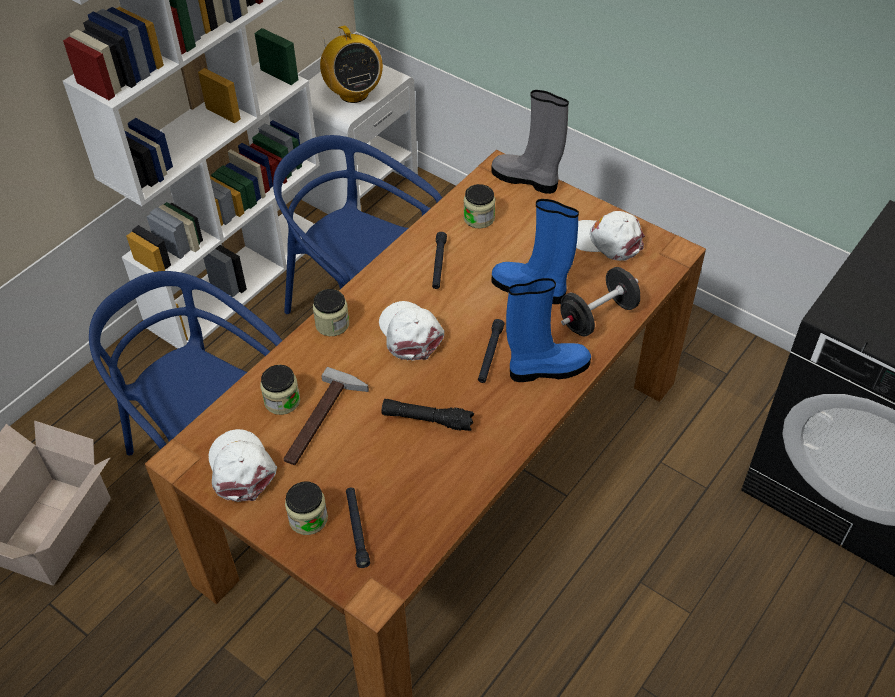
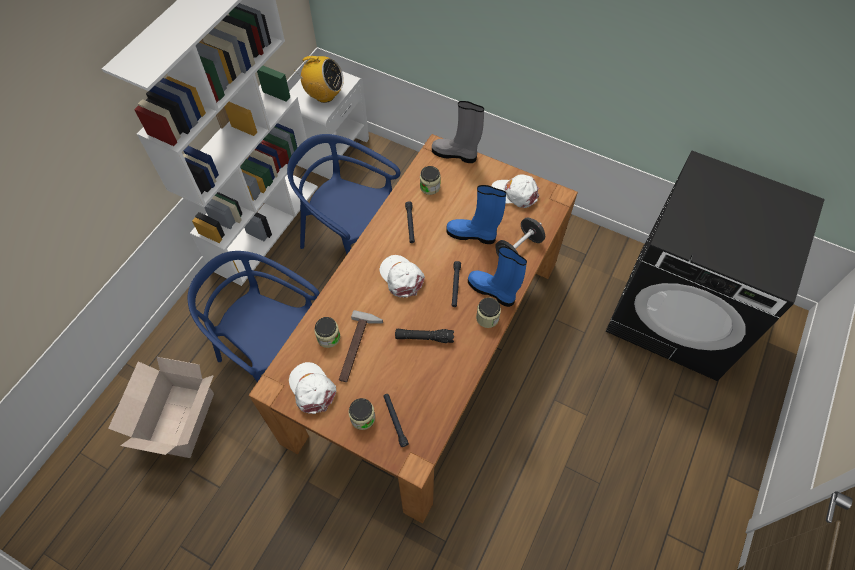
camera: 10 degrees left, 10 degrees up
jar [313,289,349,336] -> jar moved to [476,297,501,328]
radio [320,26,383,103] -> radio turned 45 degrees counterclockwise [294,56,344,103]
blue boot [506,278,591,382] -> blue boot turned 120 degrees counterclockwise [468,246,527,307]

